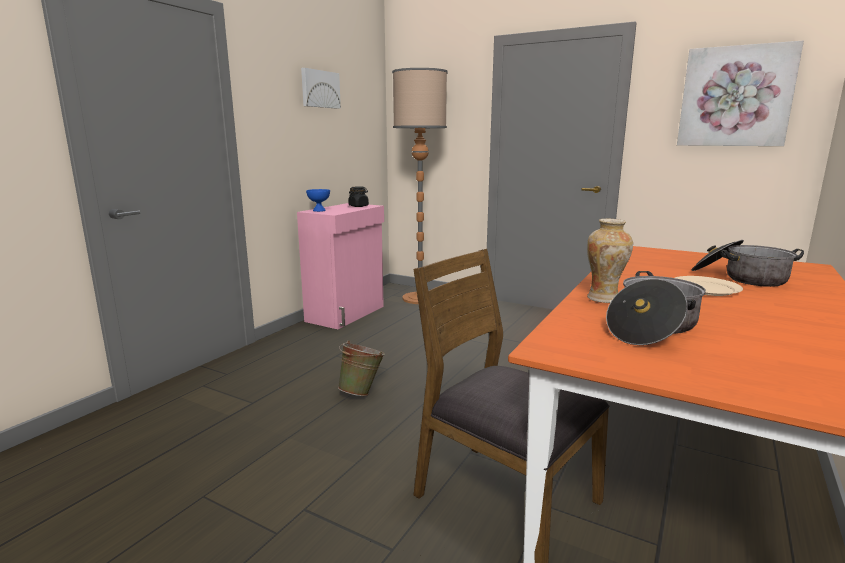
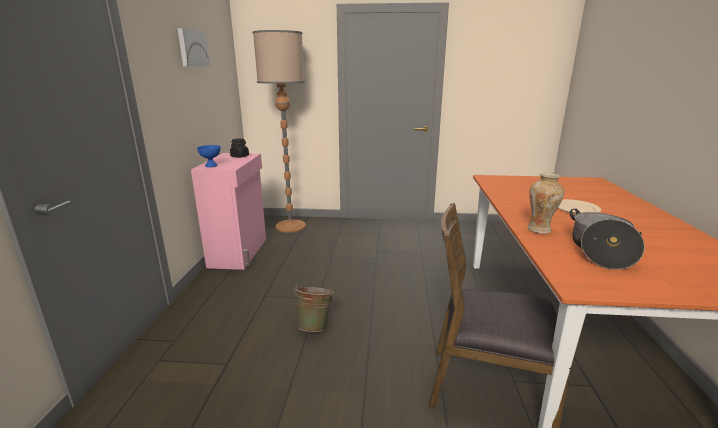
camera: 25 degrees left, 5 degrees up
picture [677,40,804,146] -> none
cooking pot [692,240,804,287] -> none

